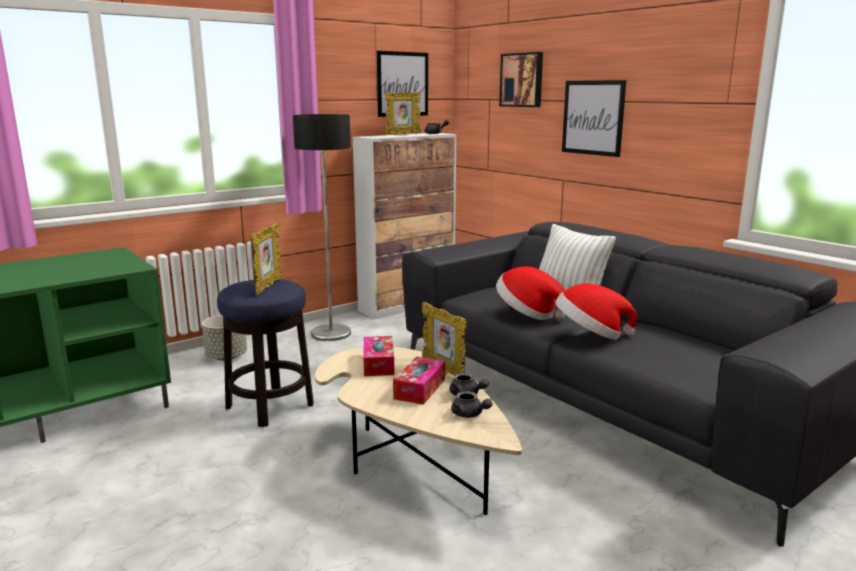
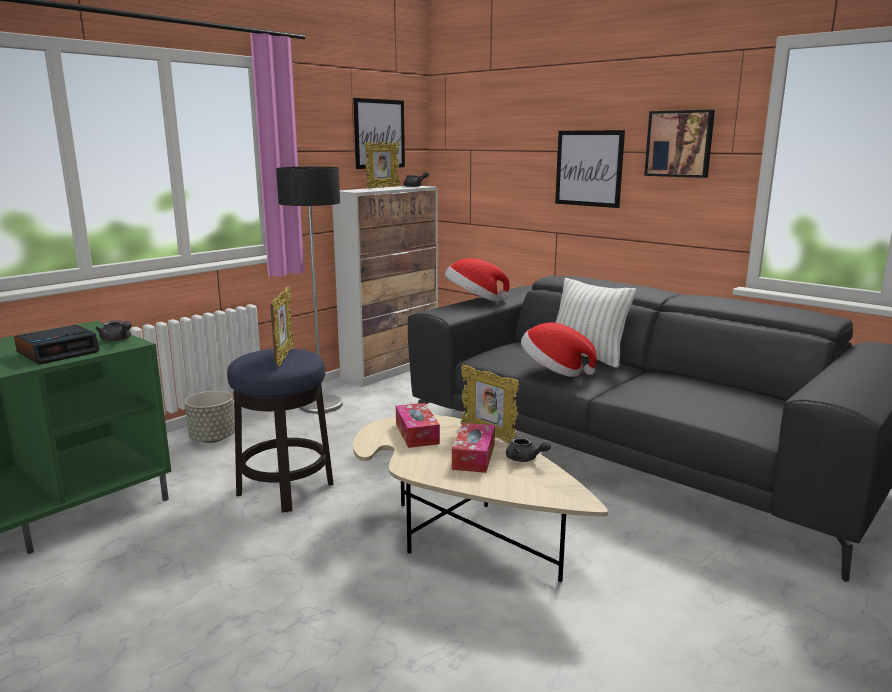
camera: 10 degrees left, 0 degrees up
grey teapot [451,391,493,418] -> grey teapot moved to [95,320,132,341]
picture [499,52,543,107] -> picture moved to [644,110,715,178]
hat [555,284,637,340] -> hat moved to [445,258,510,301]
none -> alarm clock [14,325,99,364]

